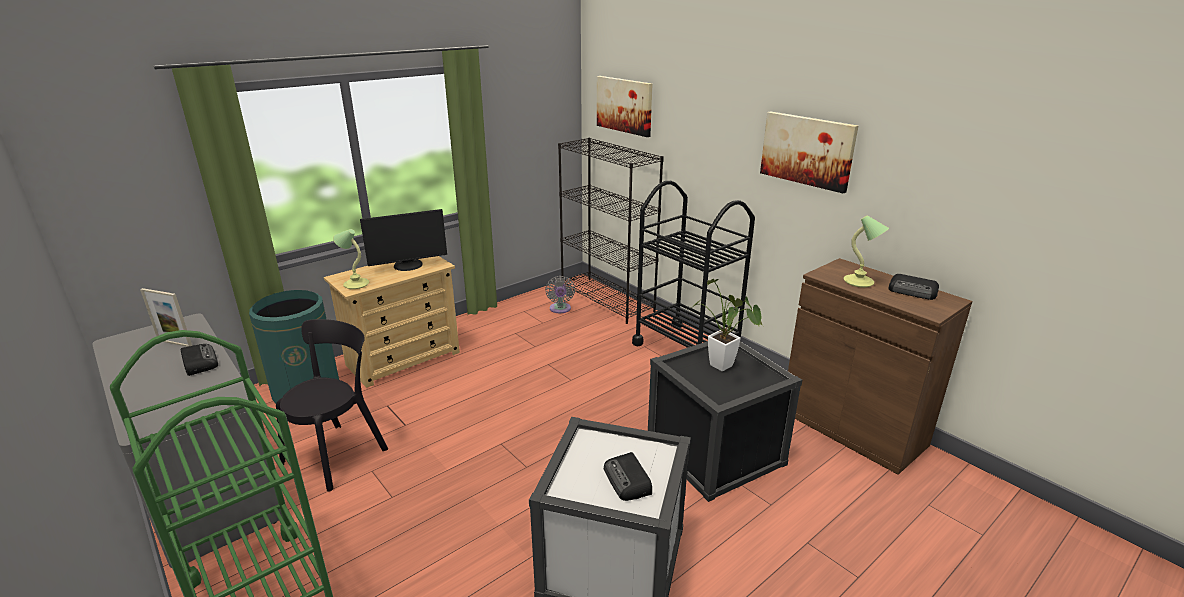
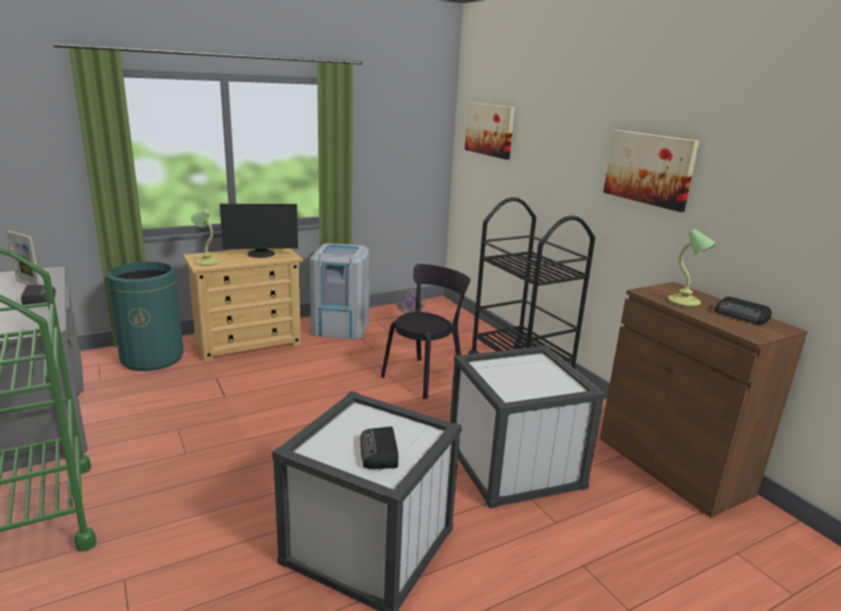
camera: 10 degrees right, 5 degrees down
black chair [276,319,388,492] -> black chair moved to [381,264,470,399]
black bookcase [558,138,664,324] -> none
black storage box [648,341,802,502] -> white storage box [450,345,605,509]
potted plant [691,279,763,371] -> none
none -> grey trash can [310,243,370,339]

